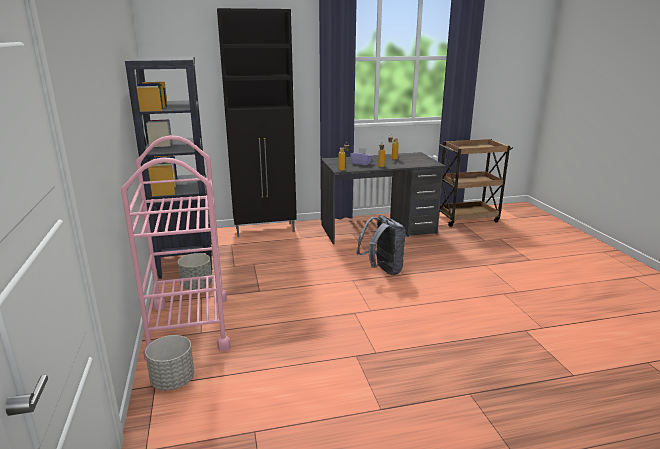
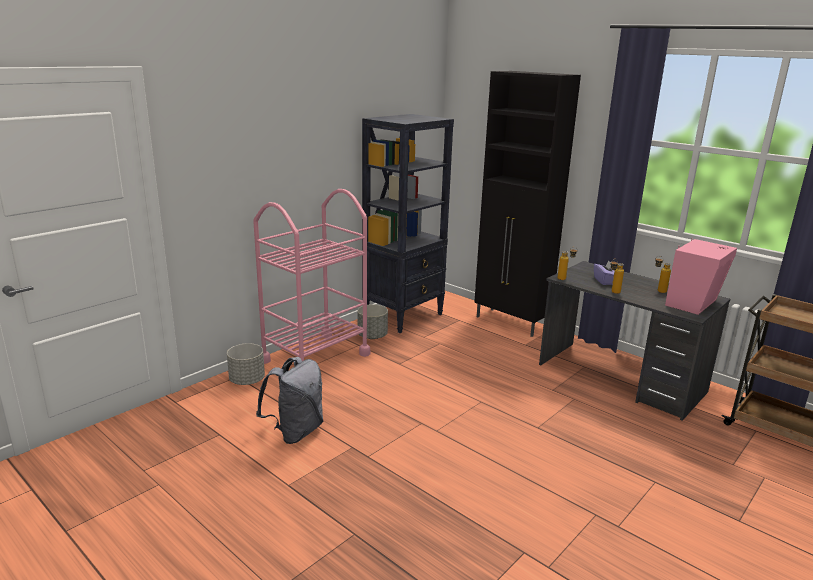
camera: 55 degrees right, 0 degrees up
grey backpack [356,215,406,275] -> grey backpack moved to [256,357,323,444]
none -> pink speaker [665,238,737,315]

